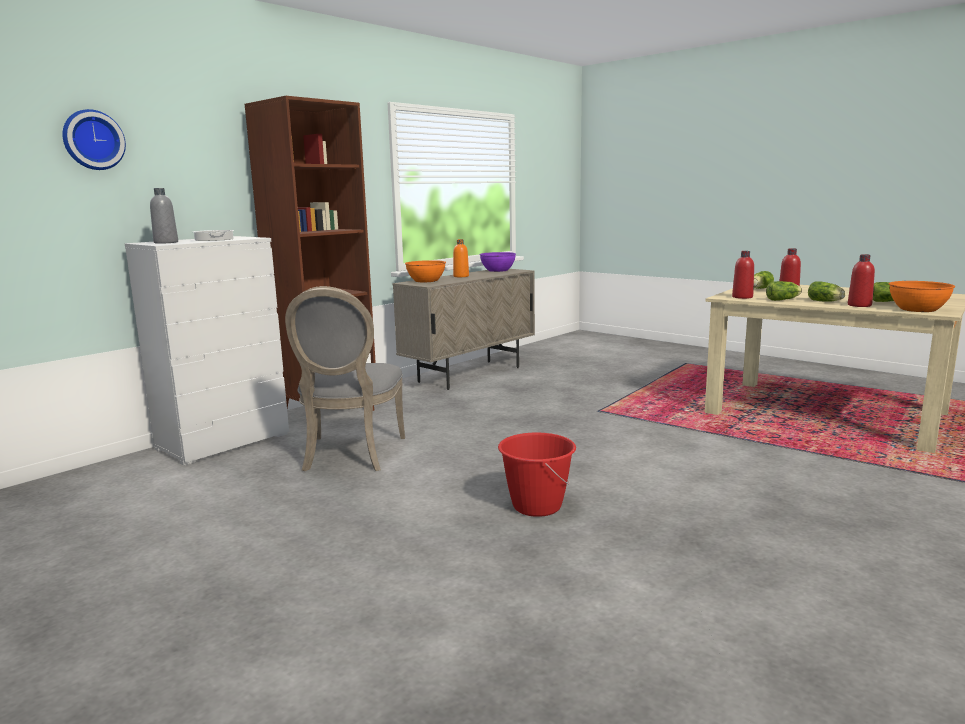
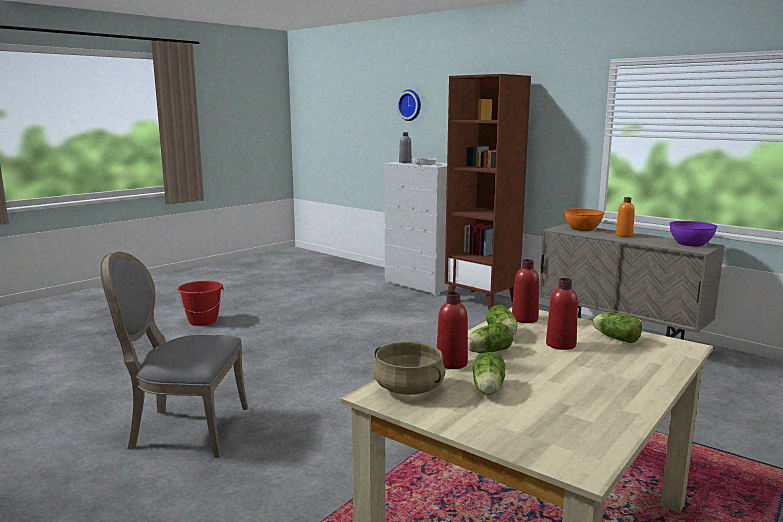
camera: 90 degrees right, 0 degrees up
grey chair [285,286,405,471] -> grey chair moved to [100,252,248,458]
red bucket [498,433,576,517] -> red bucket moved to [177,281,224,326]
orange bowl [889,281,955,312] -> beige cooking pot [373,342,446,395]

